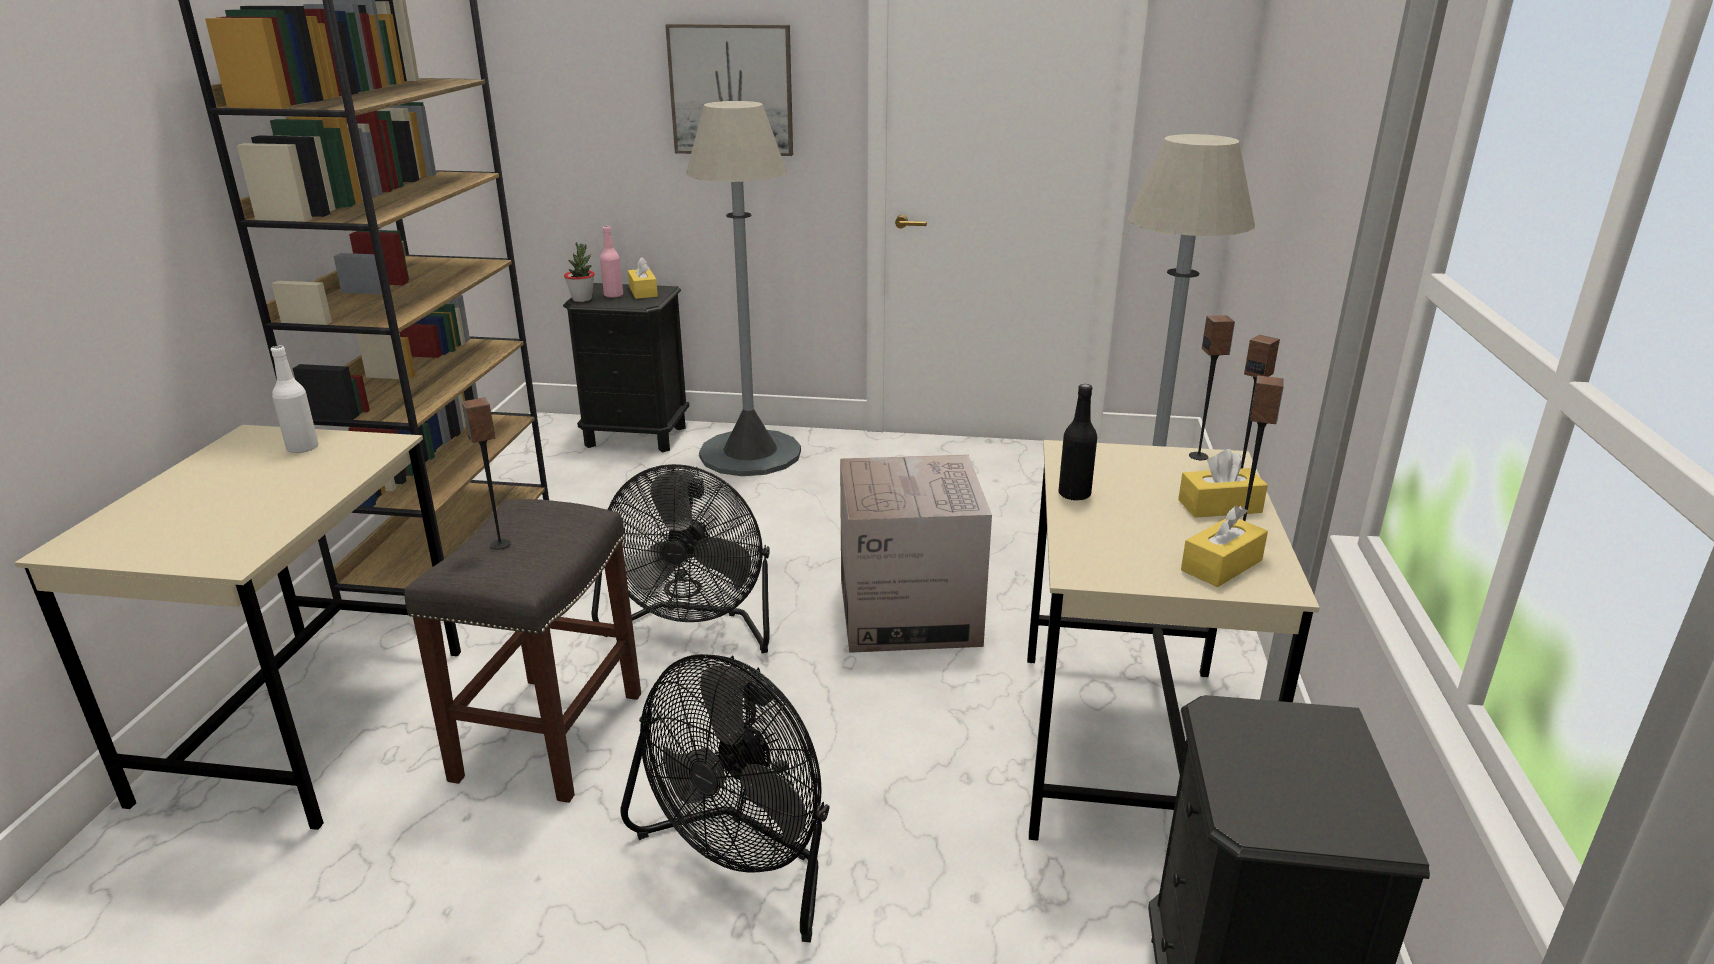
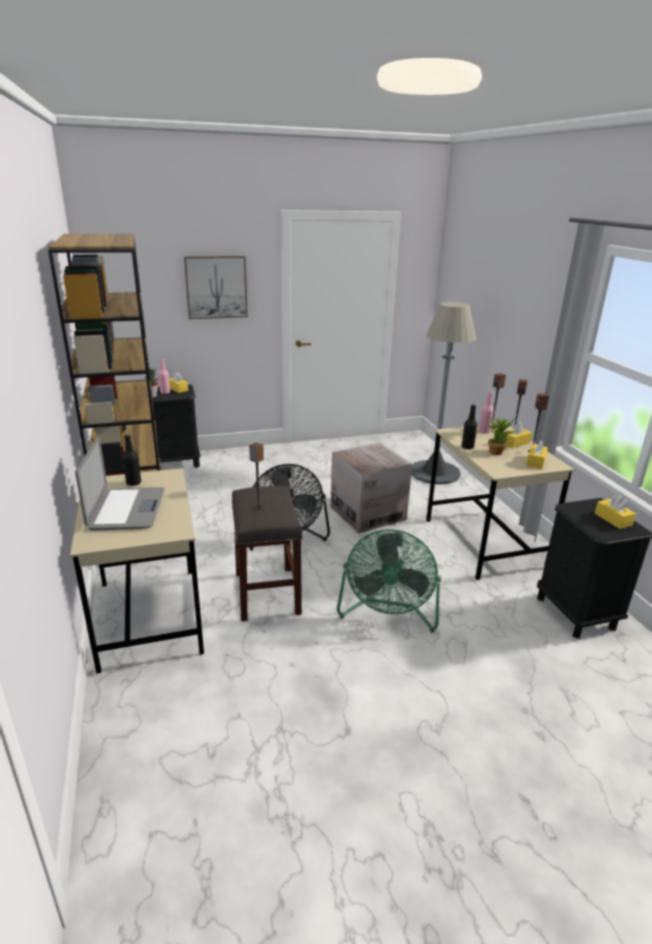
camera: 25 degrees left, 0 degrees up
white bottle [271,345,319,453] -> black bottle [123,434,141,486]
black fan [620,654,830,942] -> green fan [337,529,441,633]
grey floor lamp [686,101,801,476] -> none
none -> laptop [75,437,164,531]
none -> pink bottle [478,391,494,434]
none -> potted plant [486,417,514,455]
none -> yellow tissue box [595,494,636,529]

